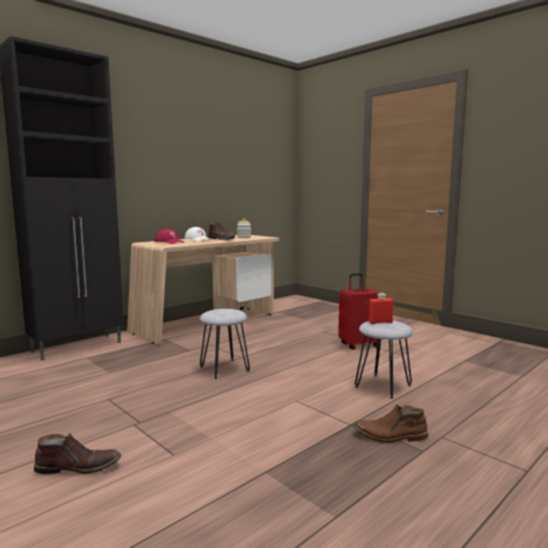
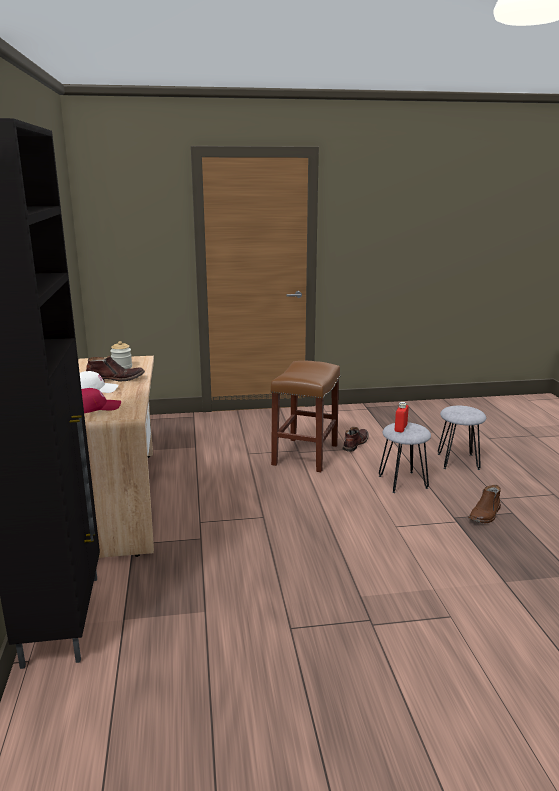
camera: 55 degrees left, 10 degrees up
brown boot [34,433,121,474] -> brown boot moved to [343,427,369,452]
grey stool [200,309,250,379] -> grey stool moved to [438,406,486,470]
red suitcase [338,273,380,350] -> brown stool [270,361,340,472]

